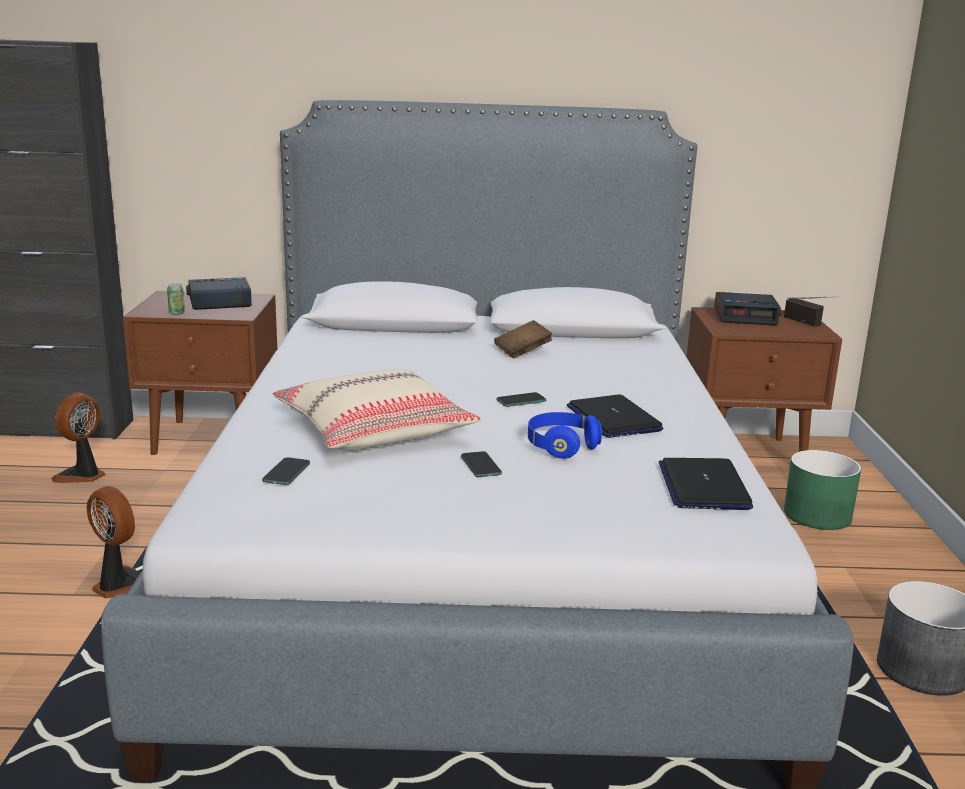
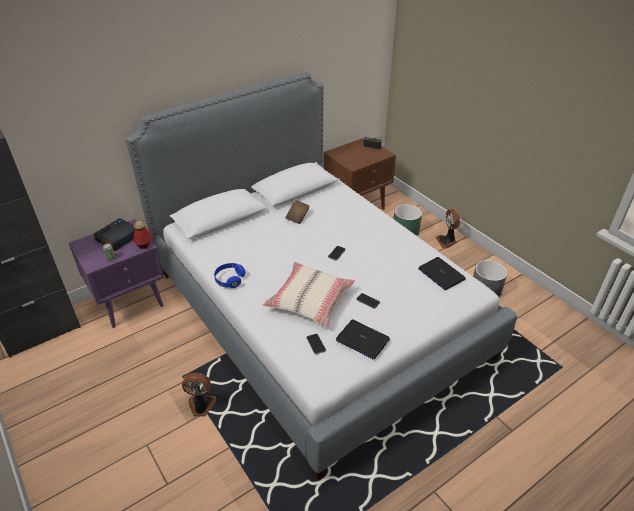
camera: 35 degrees left, 20 degrees up
fan [51,392,105,483] -> fan moved to [436,209,460,249]
brown nightstand [123,291,277,455] -> purple nightstand [69,219,164,328]
blue headphones [528,412,602,459] -> blue headphones moved to [214,263,245,288]
laptop [567,395,663,438] -> laptop moved to [336,320,390,359]
alarm clock [714,292,781,326] -> none
none -> bottle [133,221,152,249]

